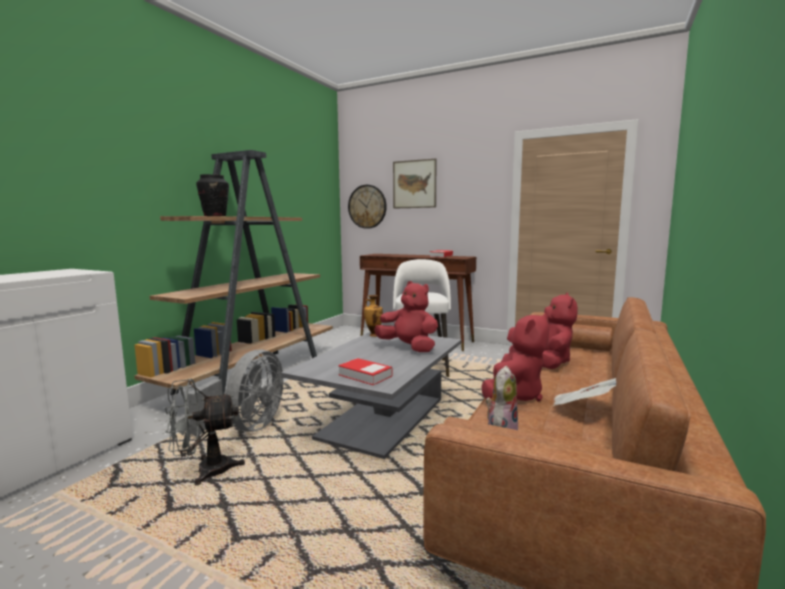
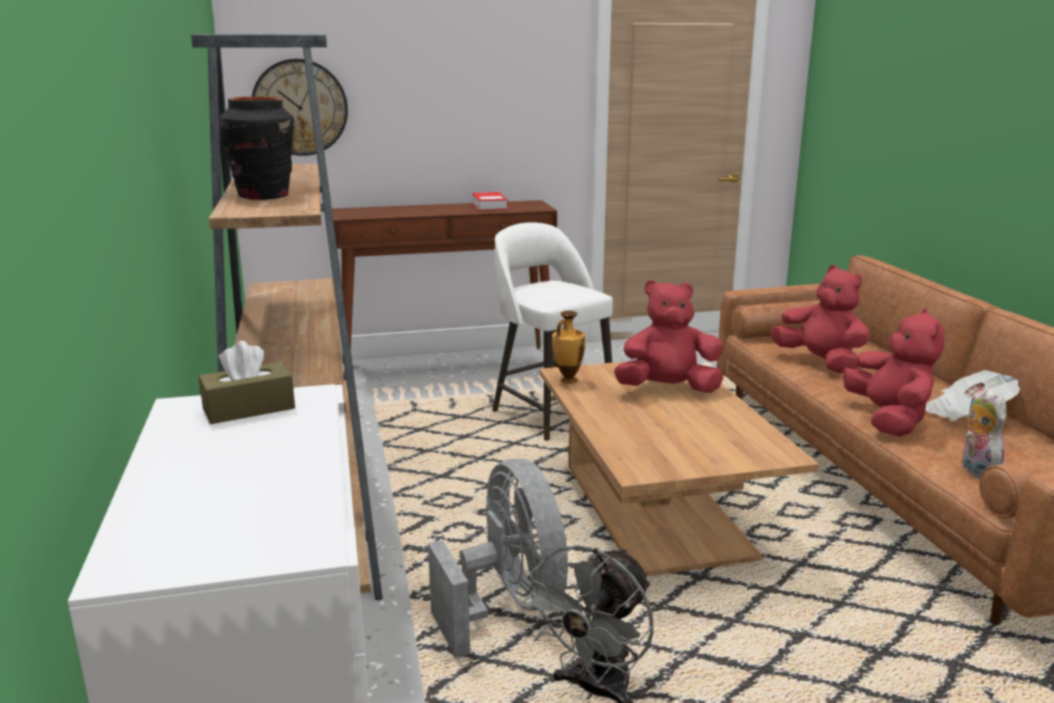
camera: 40 degrees left, 10 degrees up
grey coffee table [281,332,461,459] -> brown coffee table [540,361,819,576]
book [338,358,393,385] -> none
picture [393,159,436,209] -> none
none -> brown tissue box [198,341,295,424]

